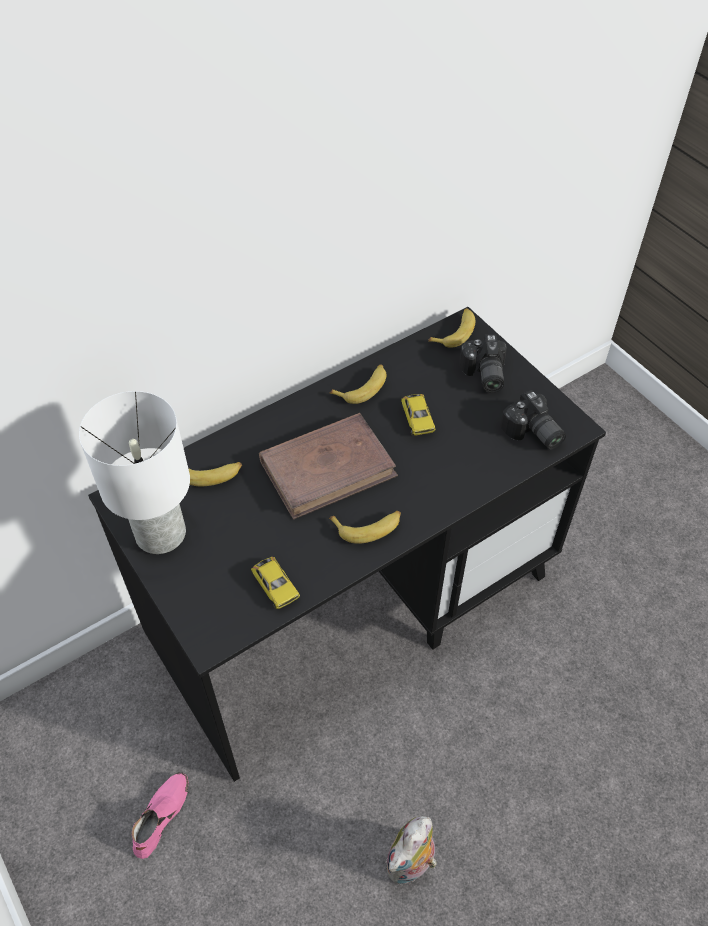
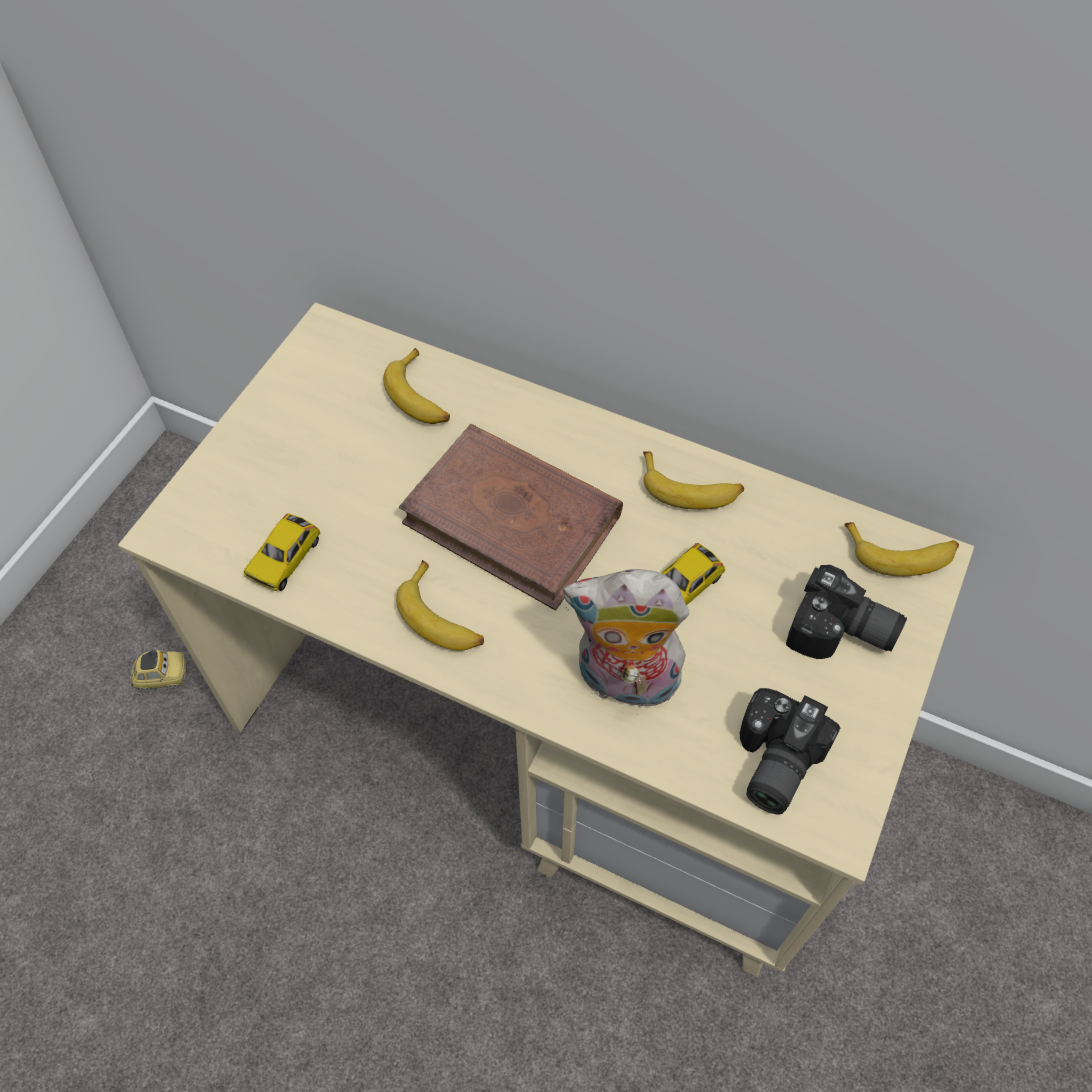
camera: 60 degrees right, 5 degrees up
white table lamp [79,391,190,554] -> none
black desk [88,307,606,782] -> beige desk [118,303,974,977]
pink shoe [132,773,189,859] -> toy car [130,649,186,691]
plush toy [386,816,437,884] -> plush toy moved to [563,569,689,715]
camera [459,335,507,393] -> camera turned 120 degrees counterclockwise [786,565,907,659]

